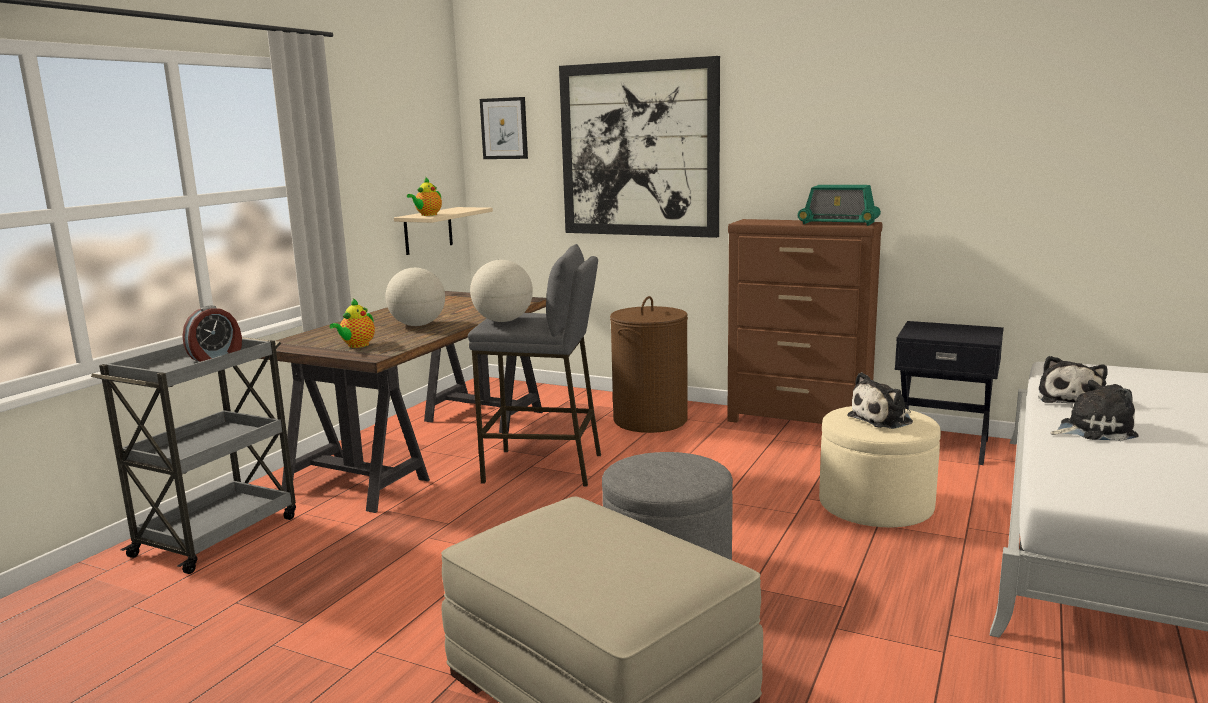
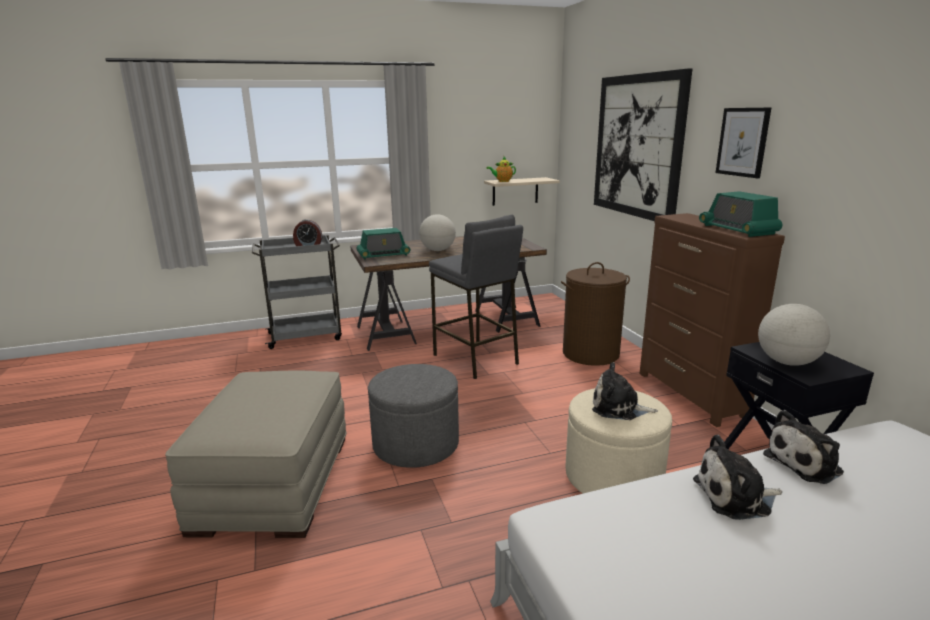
camera: 45 degrees right, 5 degrees up
teapot [329,298,375,348] -> radio [356,228,410,260]
globe [470,260,533,322] -> globe moved to [758,304,830,366]
picture [480,97,528,159] -> picture moved to [716,108,771,178]
plush toy [1050,380,1138,441] -> plush toy turned 135 degrees clockwise [693,435,782,520]

